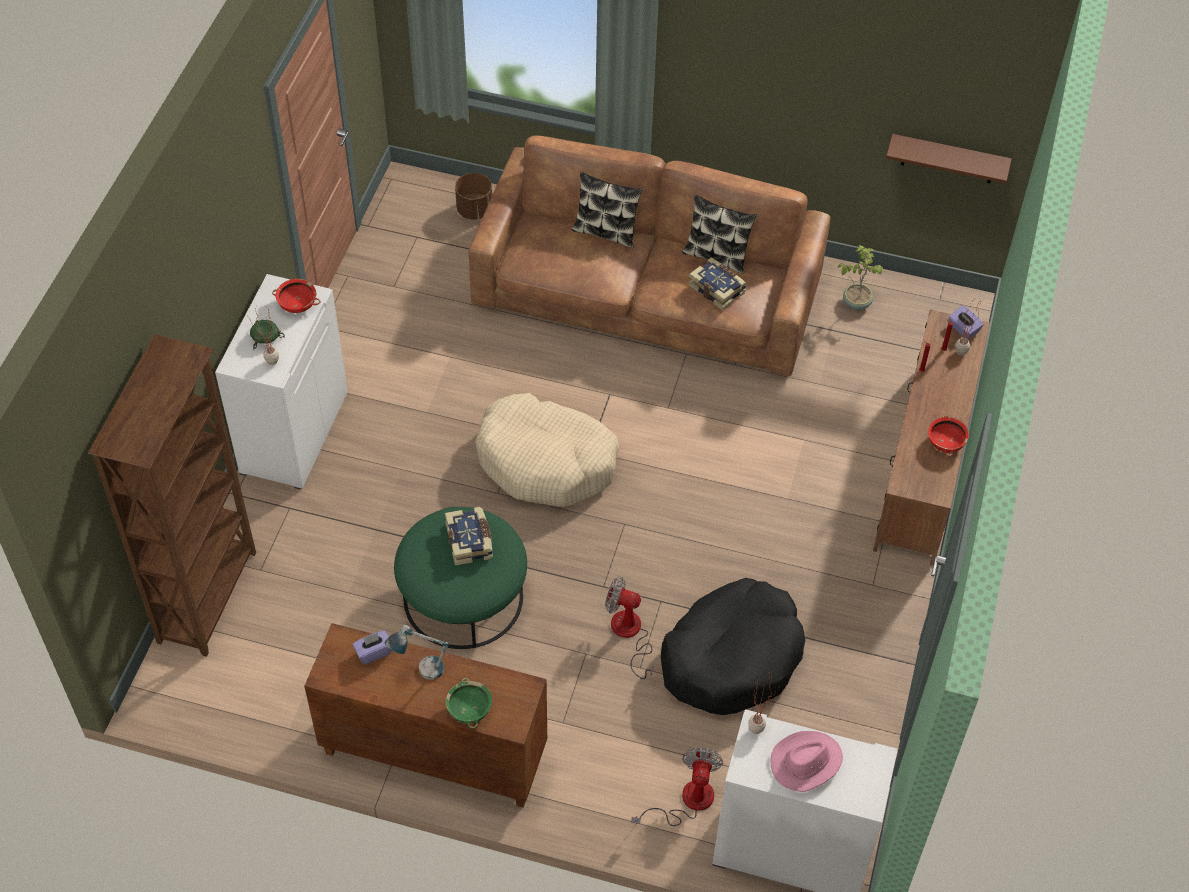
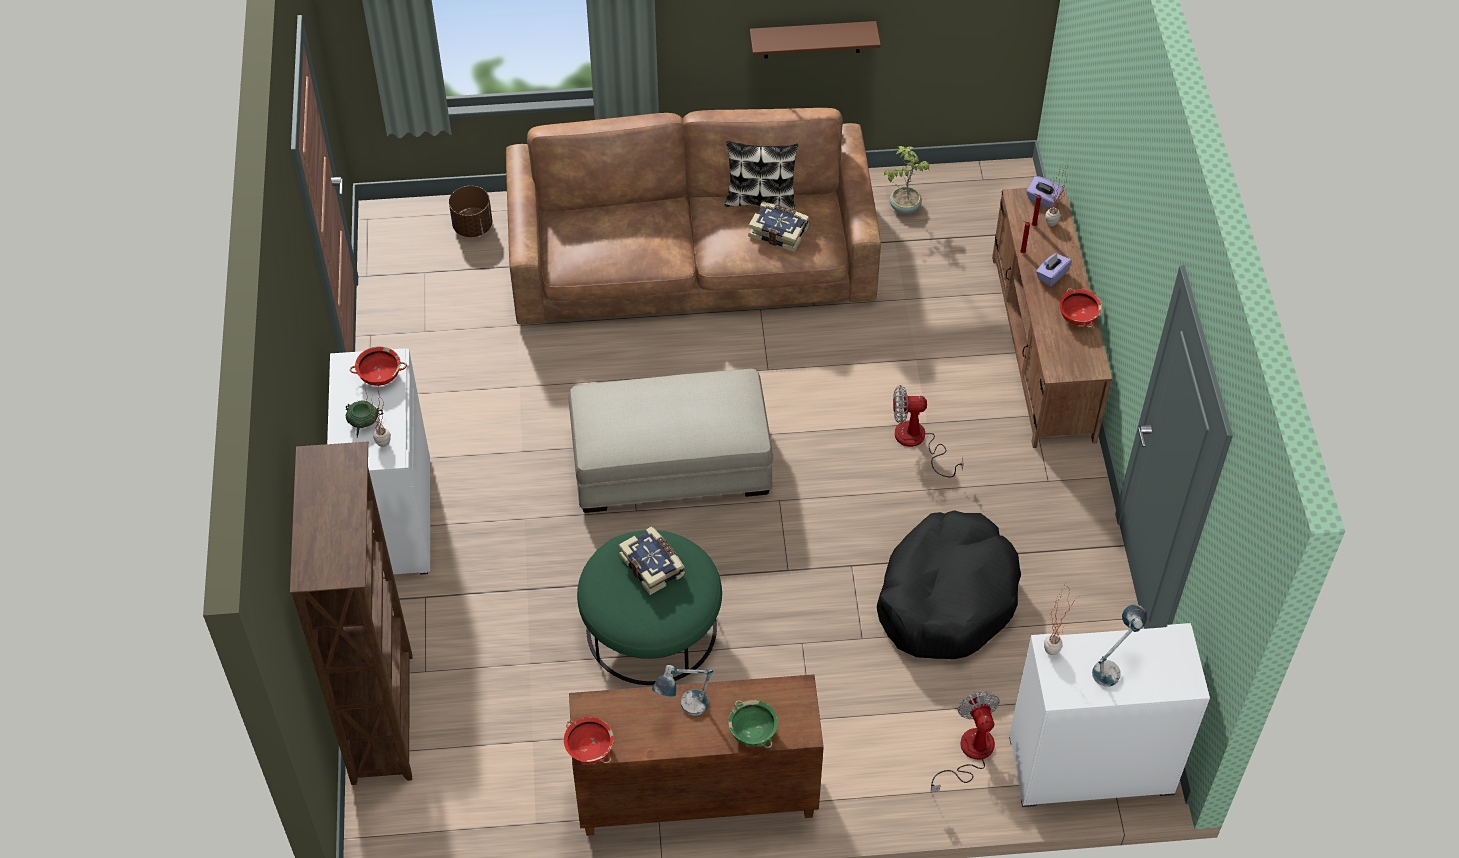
camera: 20 degrees left, 0 degrees up
purple tissue box [353,630,392,665] -> purple tissue box moved to [1036,253,1072,287]
beige dog bed [475,393,619,507] -> beige ottoman [569,369,773,513]
pillow [572,172,643,248] -> none
fan [605,577,654,679] -> fan moved to [893,385,964,478]
pink hat [770,731,843,792] -> table lamp [1092,605,1147,687]
brown shelf [886,134,1012,184] -> brown shelf moved to [750,21,881,58]
none -> red bowl [564,717,614,764]

